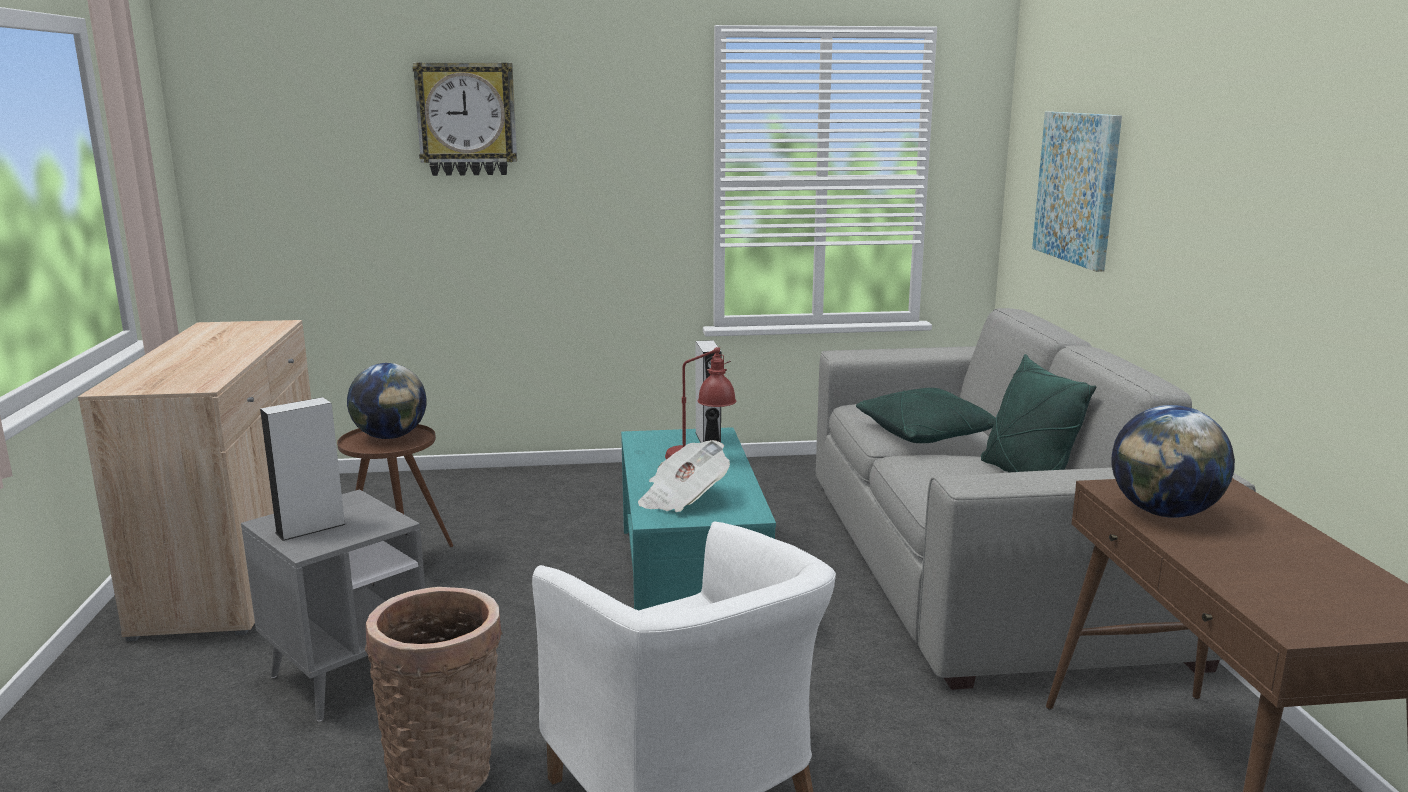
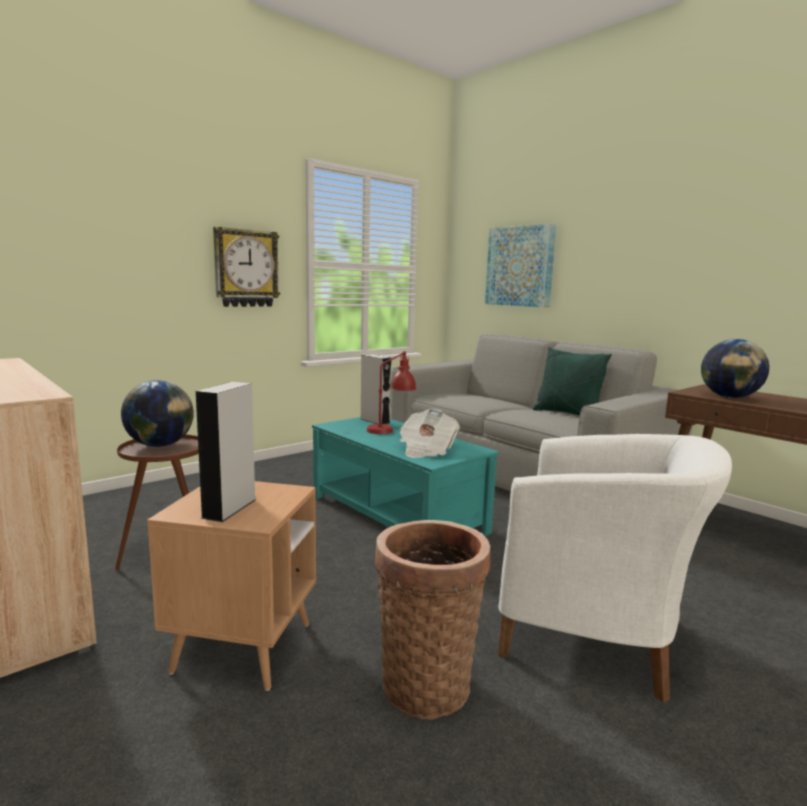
camera: 35 degrees left, 5 degrees down
grey side table [241,489,425,721] -> brown side table [147,481,316,691]
wall clock [412,62,517,176] -> wall clock moved to [213,227,280,307]
green pillow [856,388,996,443] -> none

